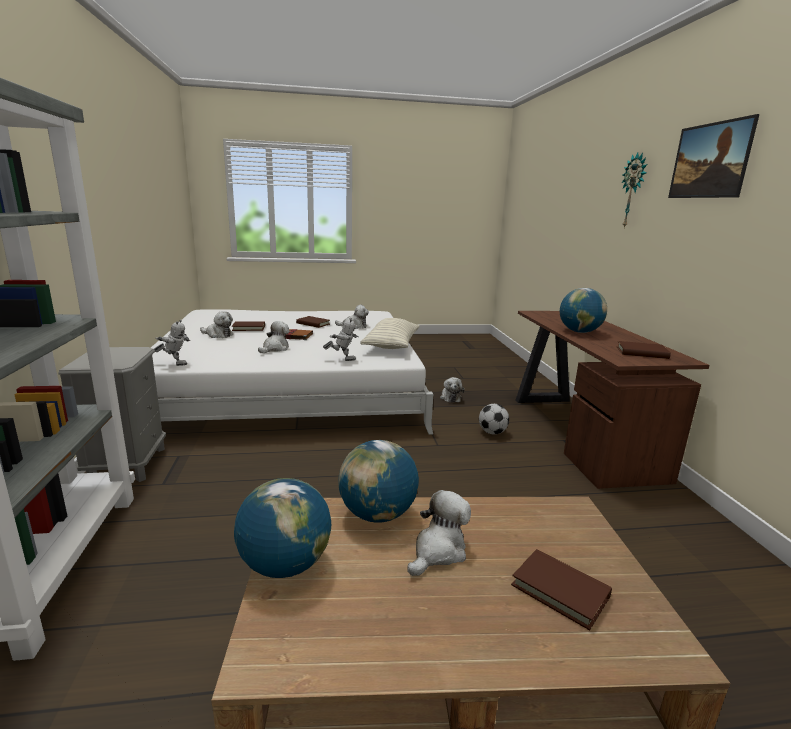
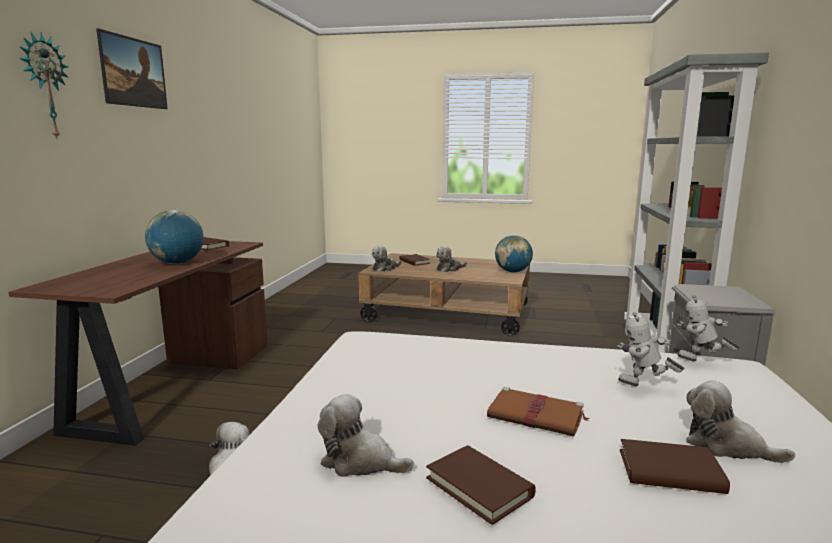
camera: 160 degrees left, 5 degrees down
plush toy [258,321,289,353] -> plush toy moved to [372,246,402,272]
toy robot [323,318,359,361] -> toy robot moved to [617,312,685,386]
globe [339,440,419,523] -> none
pillow [360,318,420,349] -> none
football [479,404,509,434] -> none

